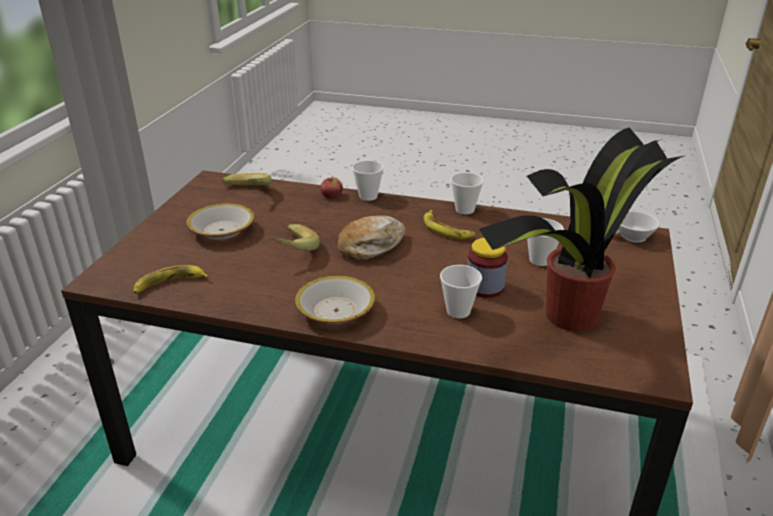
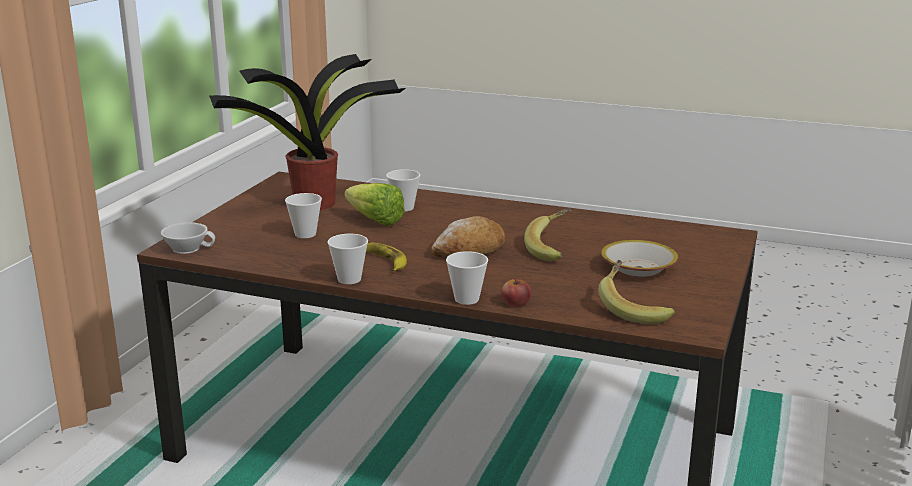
camera: 175 degrees left, 10 degrees down
banana [134,265,209,293] -> none
bowl [295,276,375,325] -> none
jar [467,238,508,298] -> lettuce [344,183,405,226]

